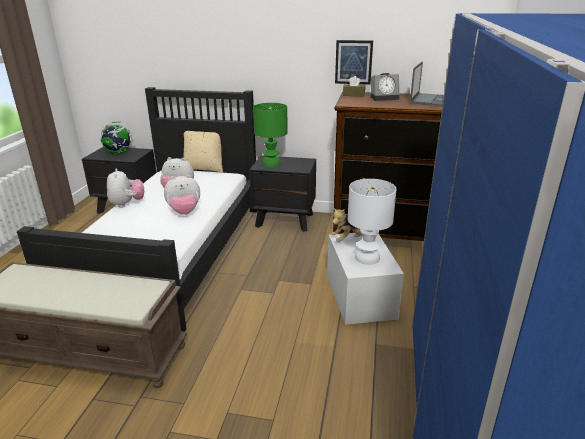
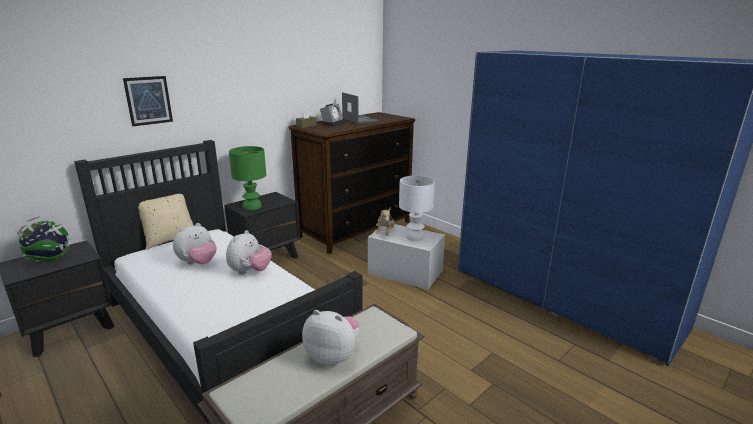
camera: 55 degrees left, 5 degrees down
plush toy [107,168,144,208] -> plush toy moved to [302,310,359,366]
picture [335,40,373,85] -> picture moved to [123,76,173,126]

